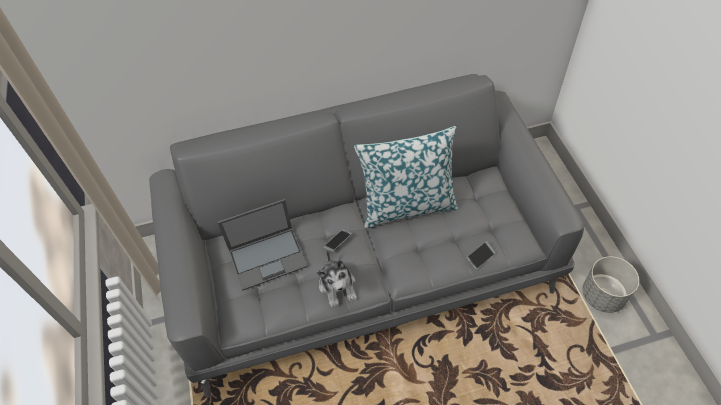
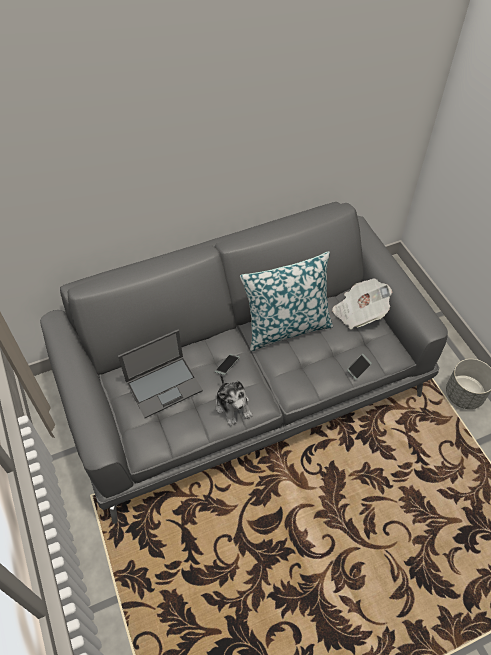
camera: 10 degrees left, 0 degrees up
none -> newspaper [332,278,392,329]

